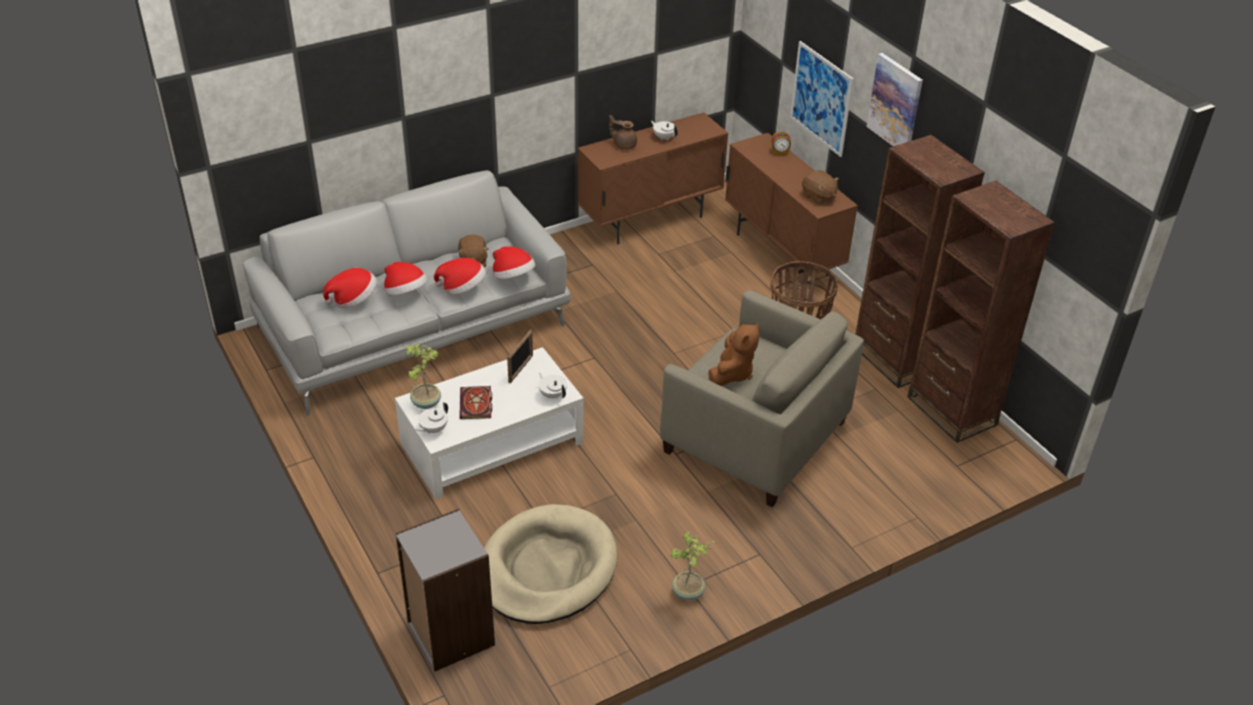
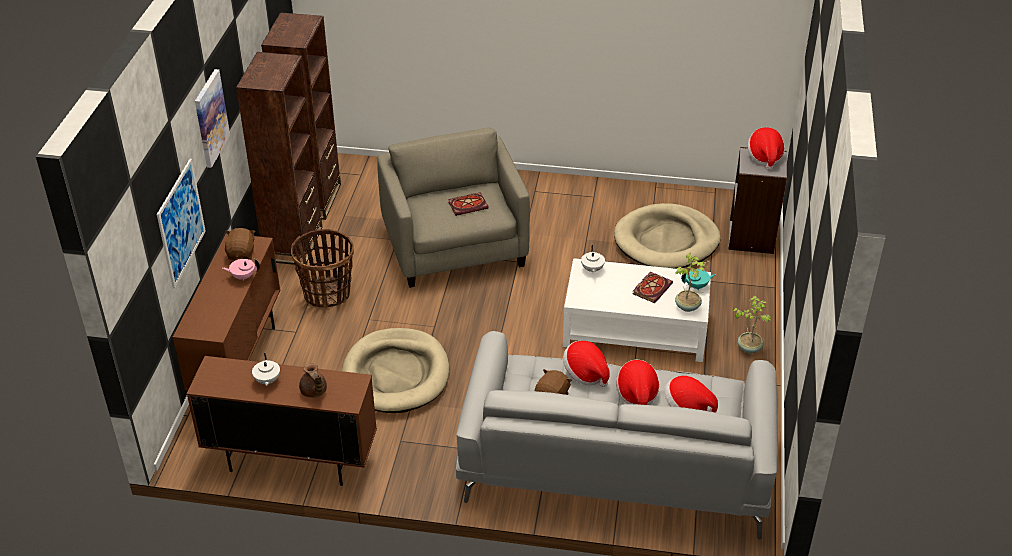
camera: 140 degrees left, 0 degrees up
white teapot [416,402,448,434] -> turquoise teapot [681,269,716,291]
hat [493,246,536,279] -> hat moved to [748,127,785,170]
picture frame [507,330,533,383] -> none
potted plant [670,531,715,601] -> potted plant moved to [733,296,771,353]
brown plush toy [708,322,760,386] -> book [448,192,489,216]
alarm clock [771,131,791,155] -> none
none -> pink teapot [222,259,260,281]
none -> beige dog bed [342,328,449,413]

